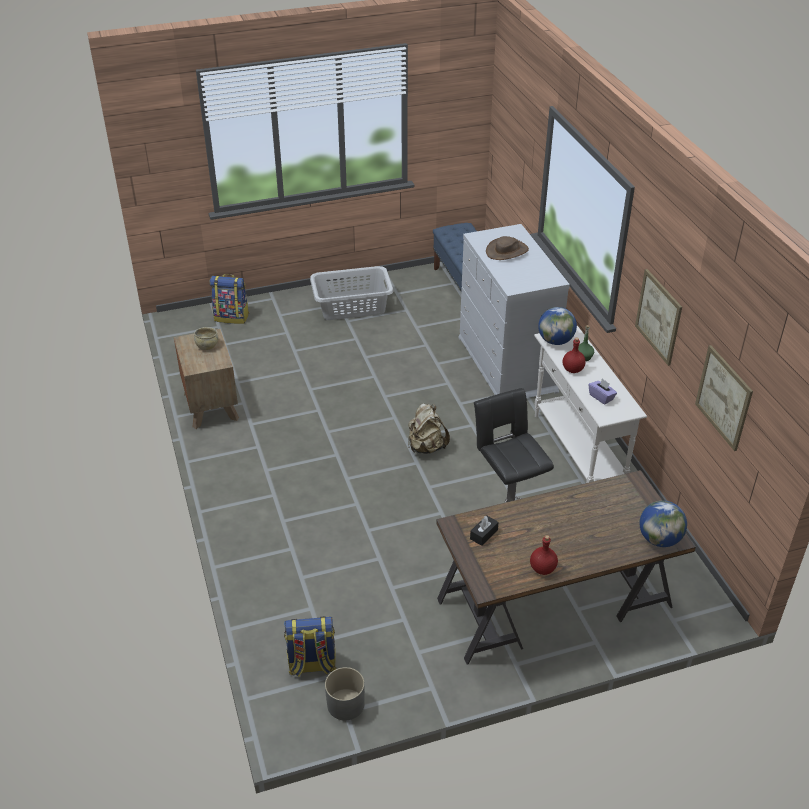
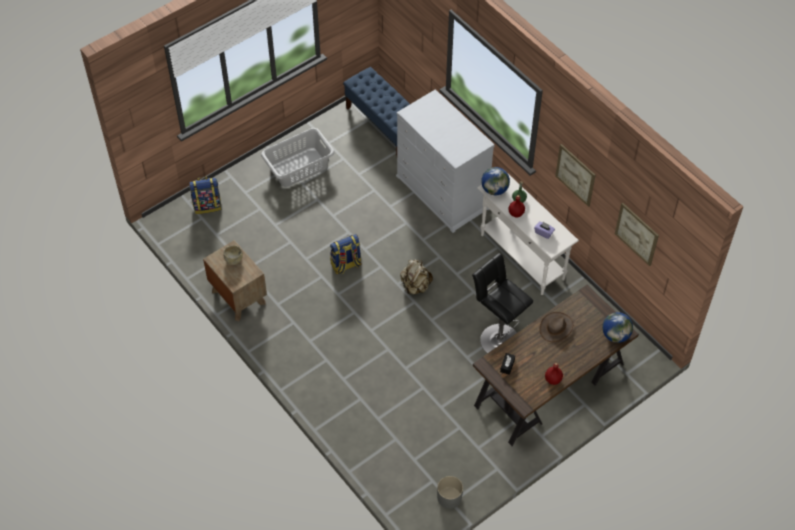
camera: 20 degrees left, 15 degrees up
backpack [284,616,337,677] -> backpack moved to [330,234,362,274]
brown hat [486,236,529,260] -> brown hat moved to [540,312,573,342]

